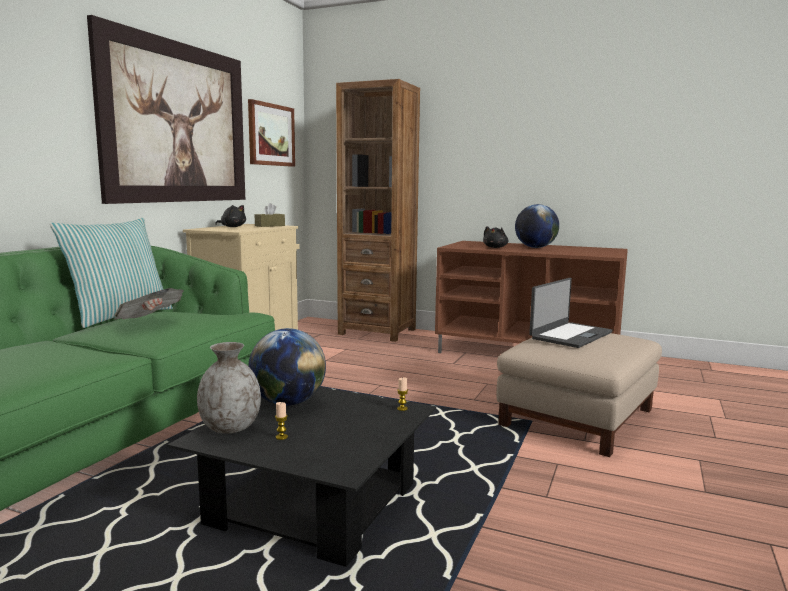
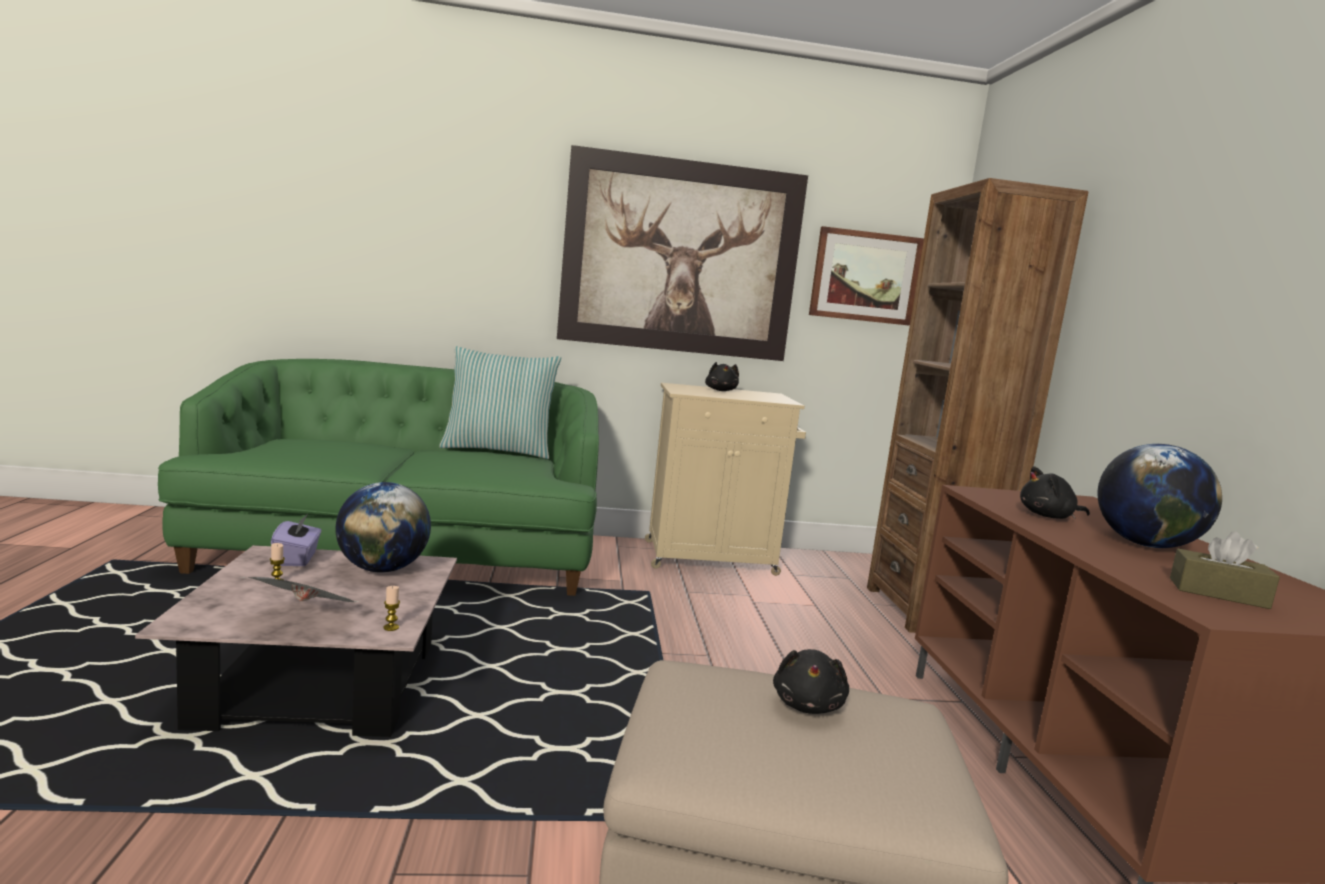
camera: 60 degrees right, 0 degrees up
newspaper [114,288,183,320] -> newspaper moved to [239,577,360,603]
black coffee table [167,387,436,567] -> pink coffee table [135,545,457,737]
grey vase [197,342,261,434] -> purple tissue box [271,514,322,566]
brown tissue box [255,203,285,227] -> brown tissue box moved to [1170,532,1280,609]
laptop [529,278,613,348] -> black plush toy [773,649,849,714]

